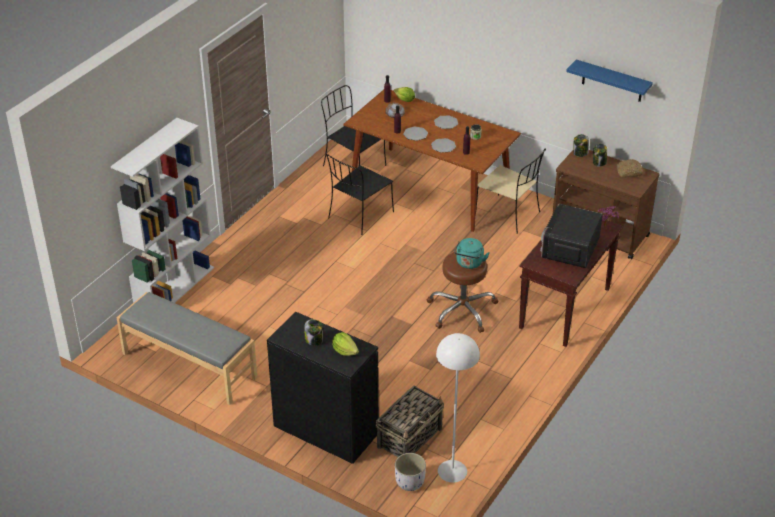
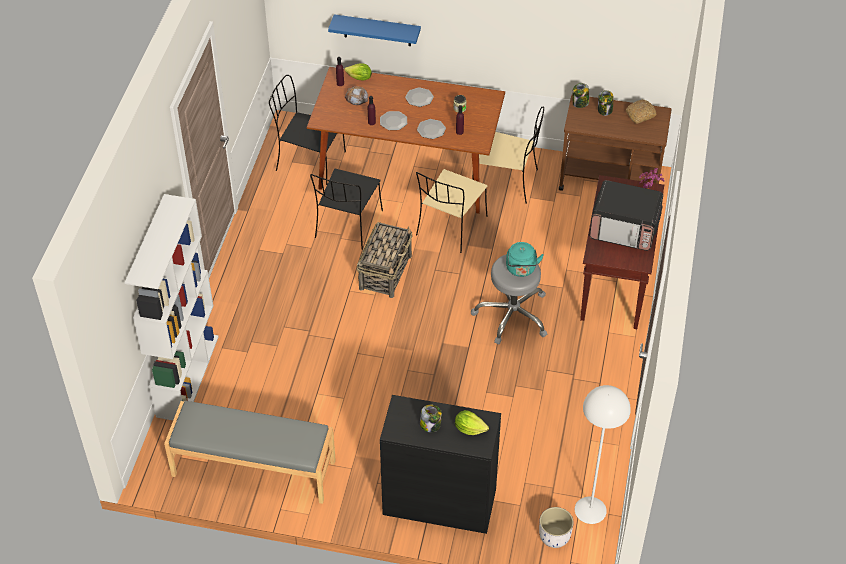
camera: 20 degrees left, 10 degrees up
basket [376,386,444,457] -> basket moved to [357,222,412,298]
brown stool [427,251,499,333] -> grey stool [471,254,547,345]
microwave [540,203,603,268] -> microwave turned 75 degrees counterclockwise [589,180,663,251]
blue shelf [566,60,653,102] -> blue shelf moved to [328,14,421,46]
none -> beige chair [416,169,488,253]

